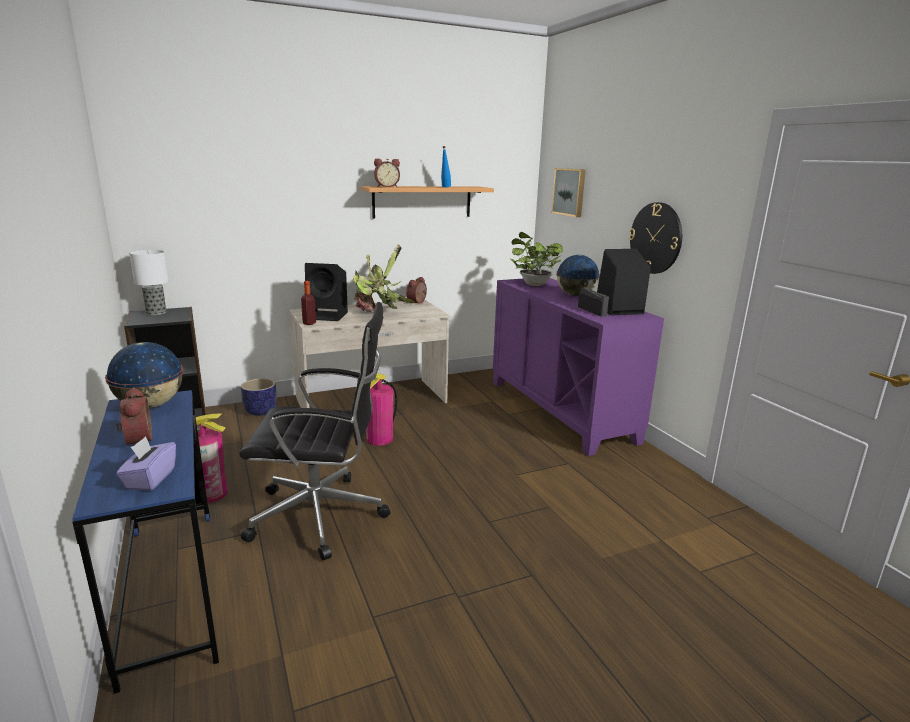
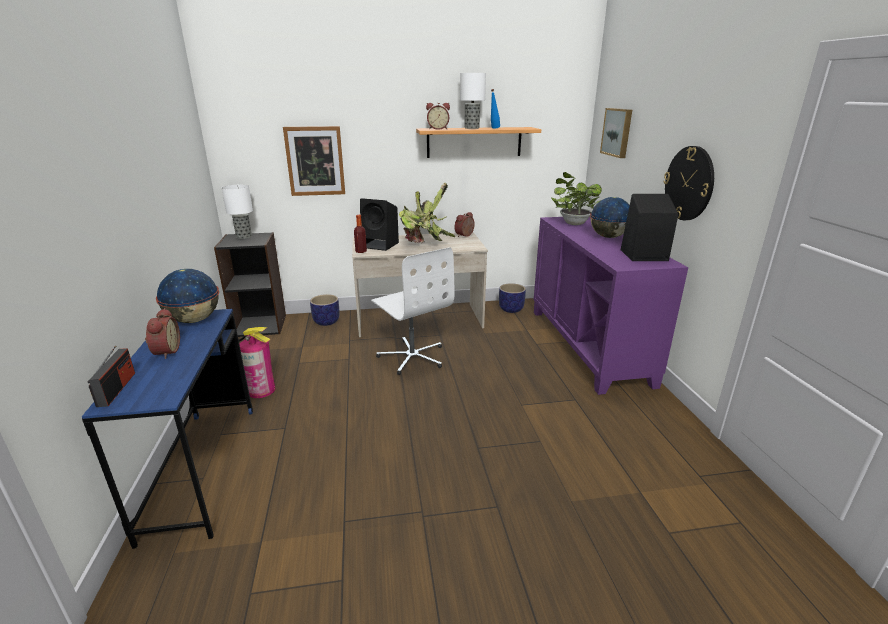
camera: 15 degrees right, 5 degrees up
purple tissue box [116,436,176,491] -> none
black office chair [239,302,390,560] -> none
fire extinguisher [366,373,397,446] -> white office chair [371,247,454,375]
radio [578,286,609,317] -> radio moved to [88,346,135,407]
none -> picture [283,126,345,196]
none -> table lamp [460,73,486,129]
none -> planter [499,283,526,313]

